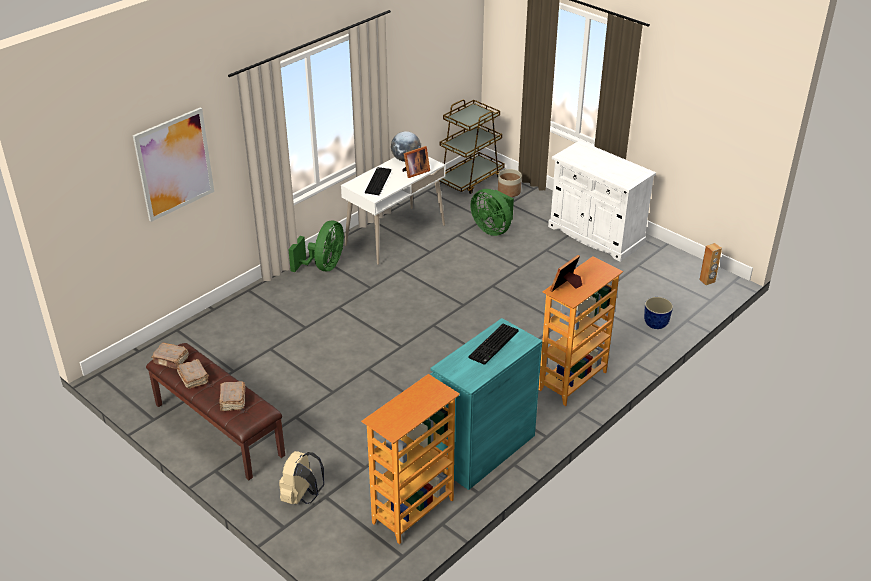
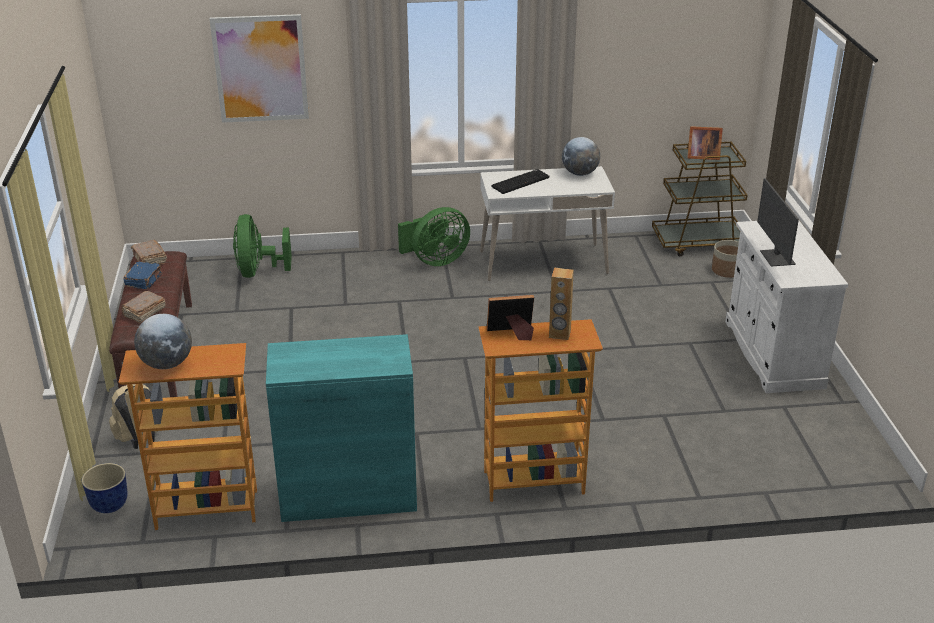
camera: 40 degrees right, 5 degrees down
brown book [177,359,209,389] -> blue book [123,261,162,289]
picture frame [402,146,430,178] -> picture frame moved to [687,126,723,160]
keyboard [469,324,519,365] -> none
green fan [470,189,514,236] -> green fan moved to [233,214,292,278]
planter [644,297,673,329] -> planter moved to [82,463,127,513]
brown speaker [699,243,722,285] -> brown speaker moved to [549,268,574,340]
none -> globe [134,314,192,369]
none -> monitor [757,178,799,266]

